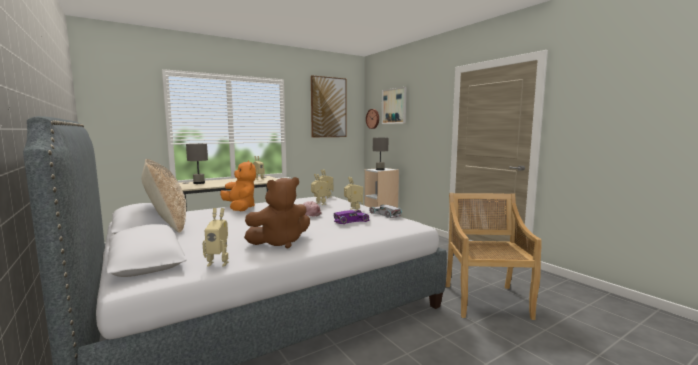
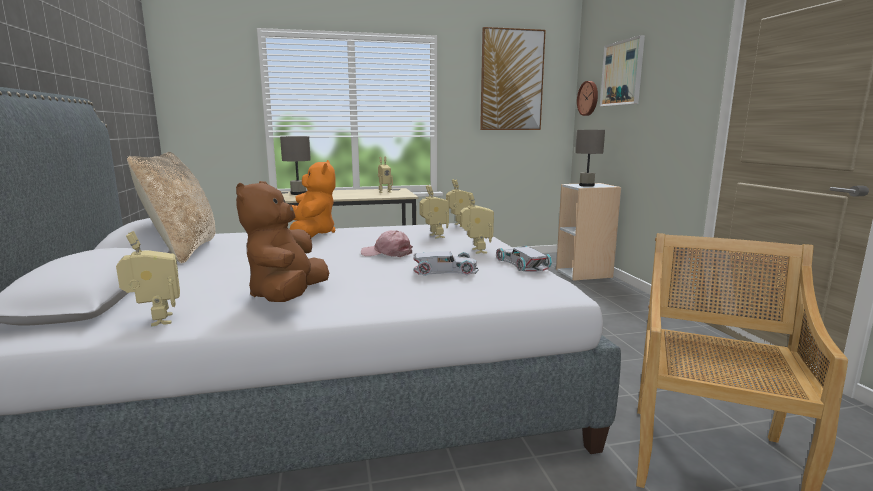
camera: 20 degrees right, 5 degrees up
toy robot [203,208,228,267] -> toy robot turned 135 degrees counterclockwise [116,231,180,327]
brown plush toy [244,177,310,248] -> brown plush toy turned 105 degrees clockwise [236,181,329,302]
purple toy car [334,210,370,224] -> white toy car [413,251,479,276]

